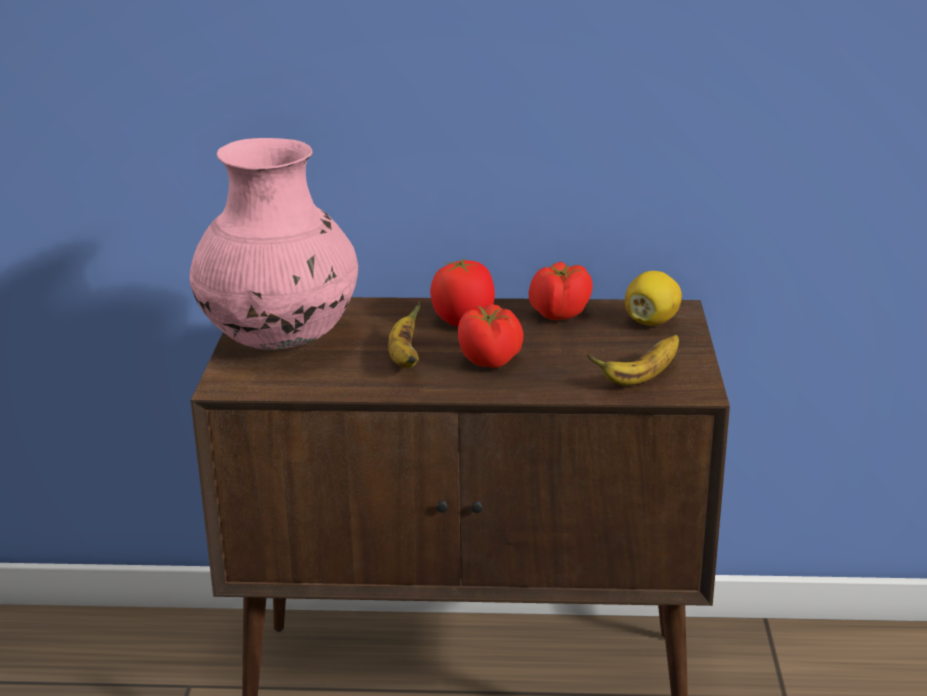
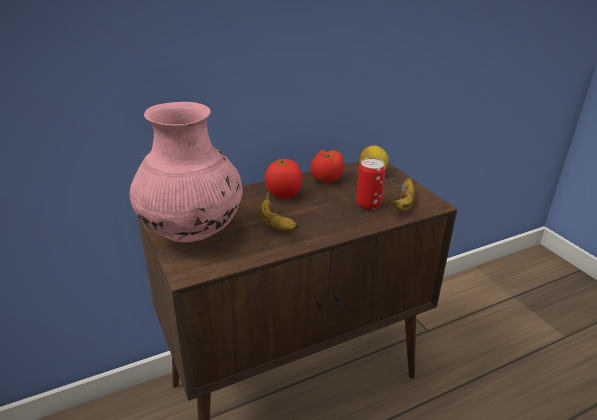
camera: 30 degrees left, 5 degrees up
tomato [458,304,523,368] -> none
none -> can [356,158,385,210]

